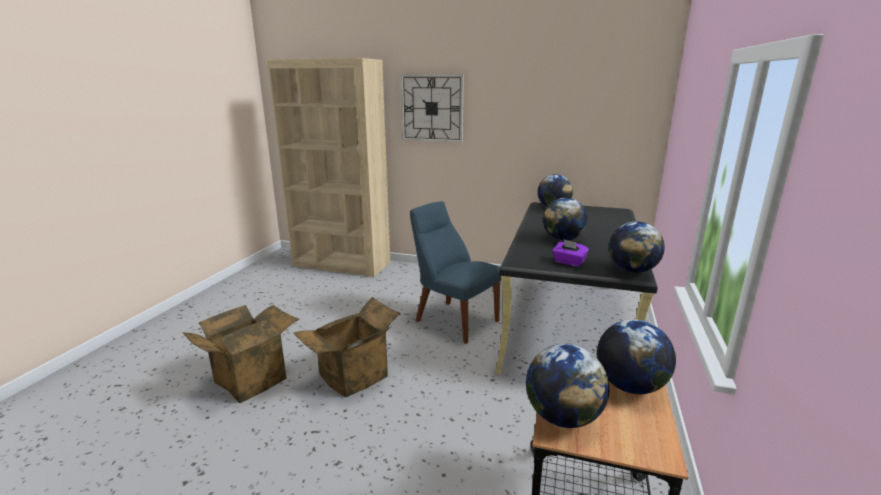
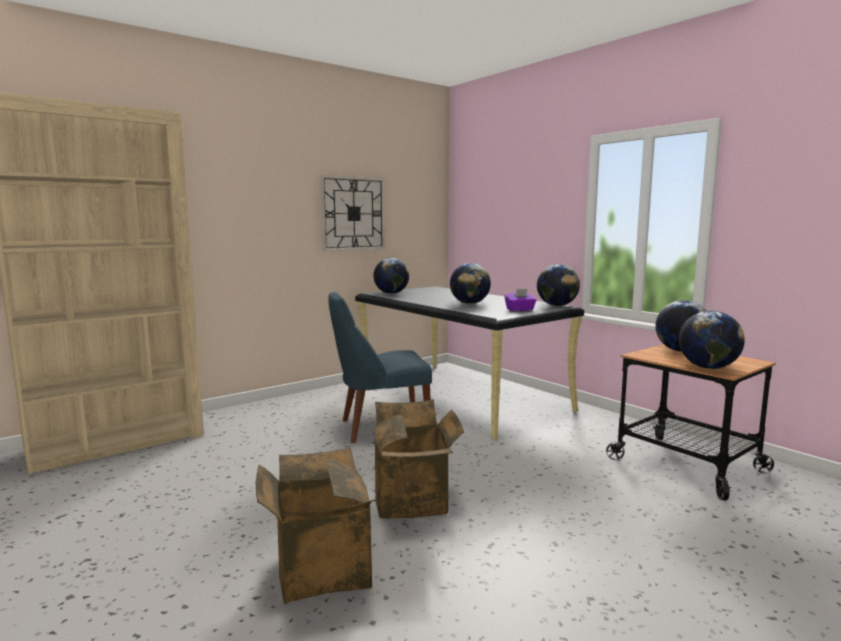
camera: 55 degrees left, 10 degrees down
wall clock [400,75,464,143] -> wall clock moved to [320,175,385,251]

